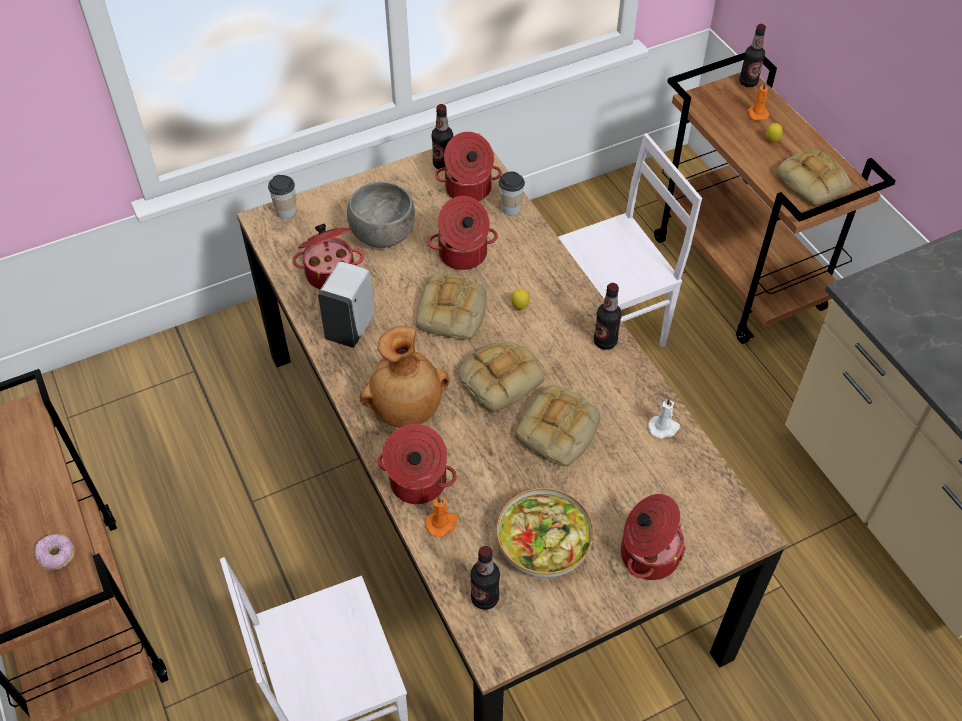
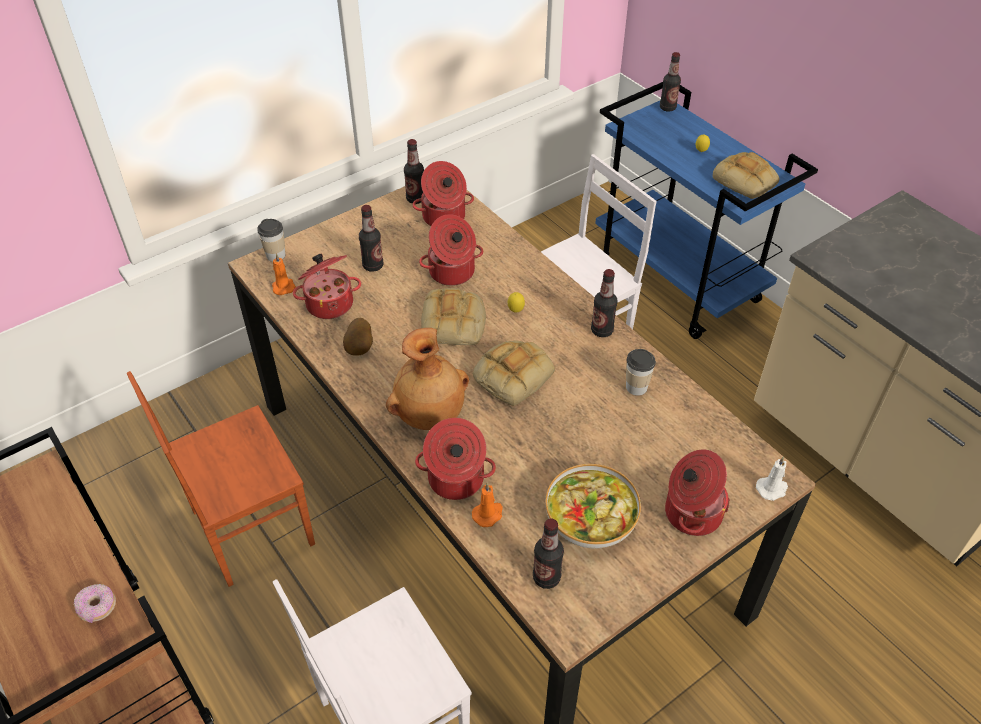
camera: 10 degrees left, 5 degrees down
white soap dispenser [318,261,374,348] -> potato [343,318,373,356]
grey bowl [347,182,415,248] -> bottle [359,205,383,272]
cup [499,171,525,216] -> cup moved to [626,349,656,396]
bread [515,385,600,467] -> none
white candle [648,397,680,439] -> white candle moved to [756,456,788,501]
brown cart [654,53,896,344] -> blue cart [595,82,818,339]
orange candle [747,81,770,121] -> orange candle moved to [272,253,296,295]
none -> brown chair [127,371,315,587]

